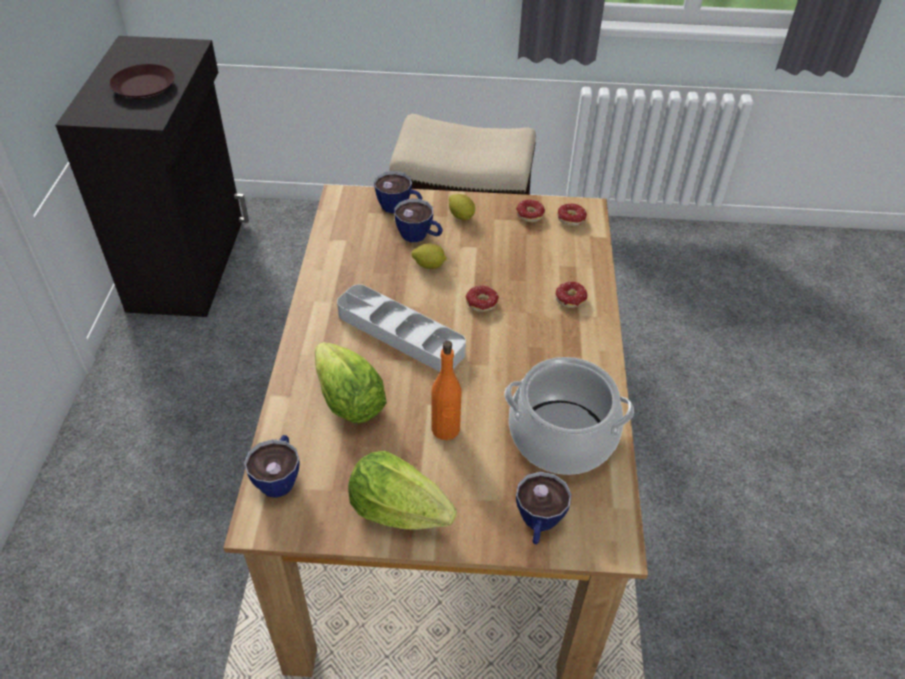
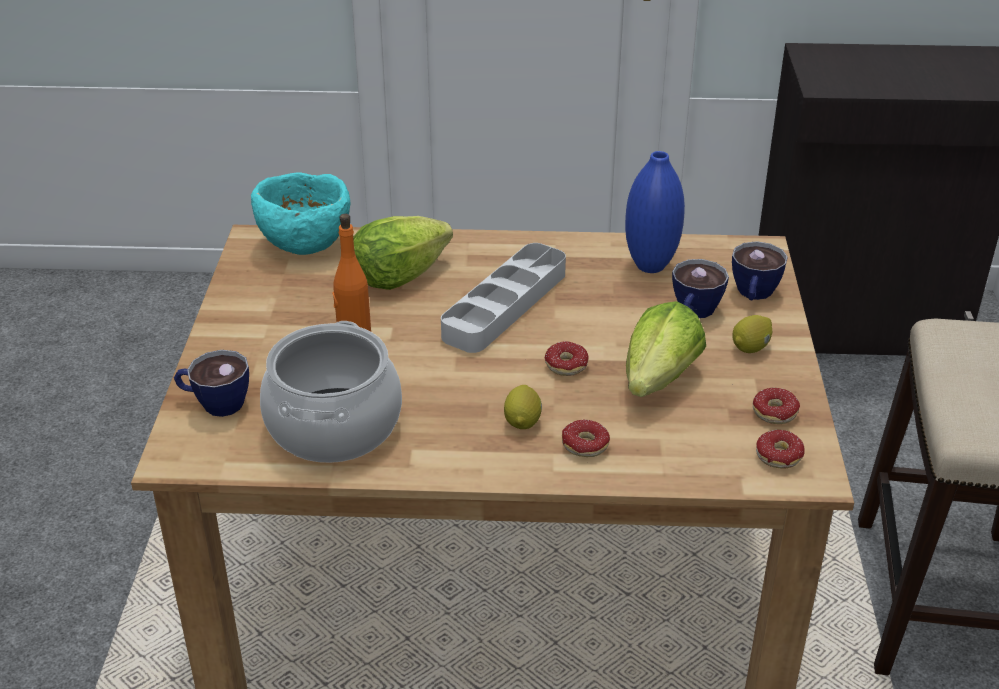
camera: 90 degrees right, 10 degrees down
brown plate [109,64,175,99] -> none
cup [244,435,300,498] -> turquoise bowl [251,173,351,255]
lettuce [348,451,457,530] -> lettuce moved to [626,301,706,397]
lemon [412,243,447,269] -> lemon moved to [504,385,542,429]
none -> blue vase [625,151,685,273]

